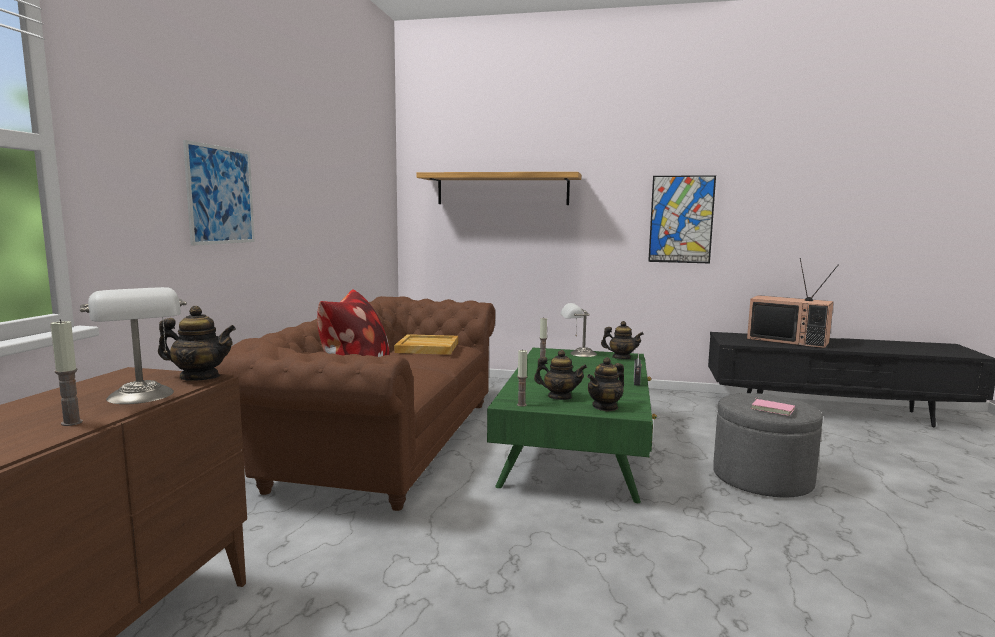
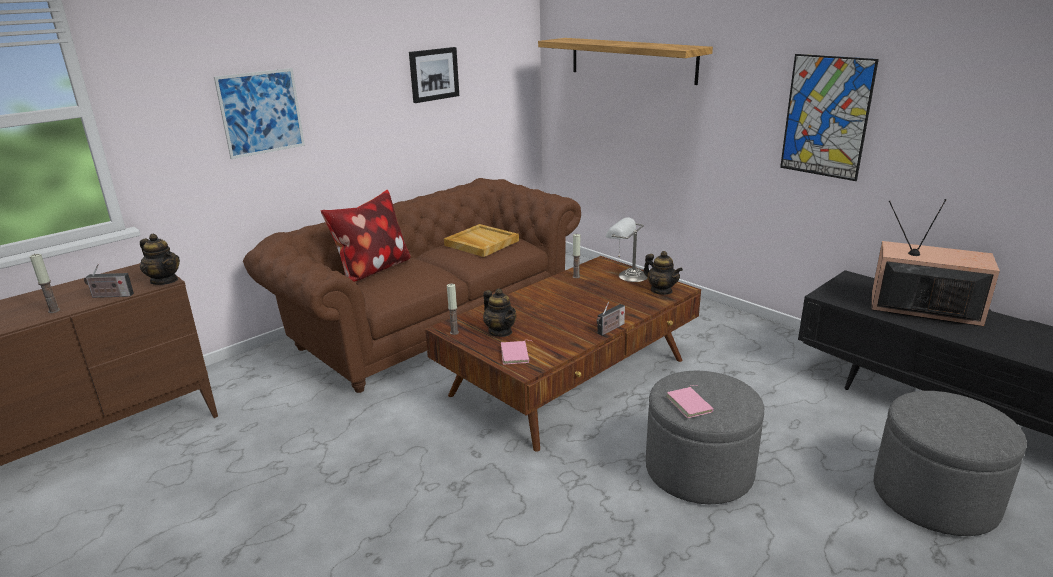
camera: 35 degrees right, 15 degrees up
white table lamp [80,287,187,404] -> radio [84,263,134,298]
green coffee table [487,348,657,503] -> brown coffee table [425,256,701,452]
teapot [587,357,624,411] -> pink book [501,340,534,365]
television [747,258,839,349] -> television turned 135 degrees clockwise [872,199,1000,327]
none -> picture [409,47,459,103]
none -> grey ottoman [874,391,1027,536]

